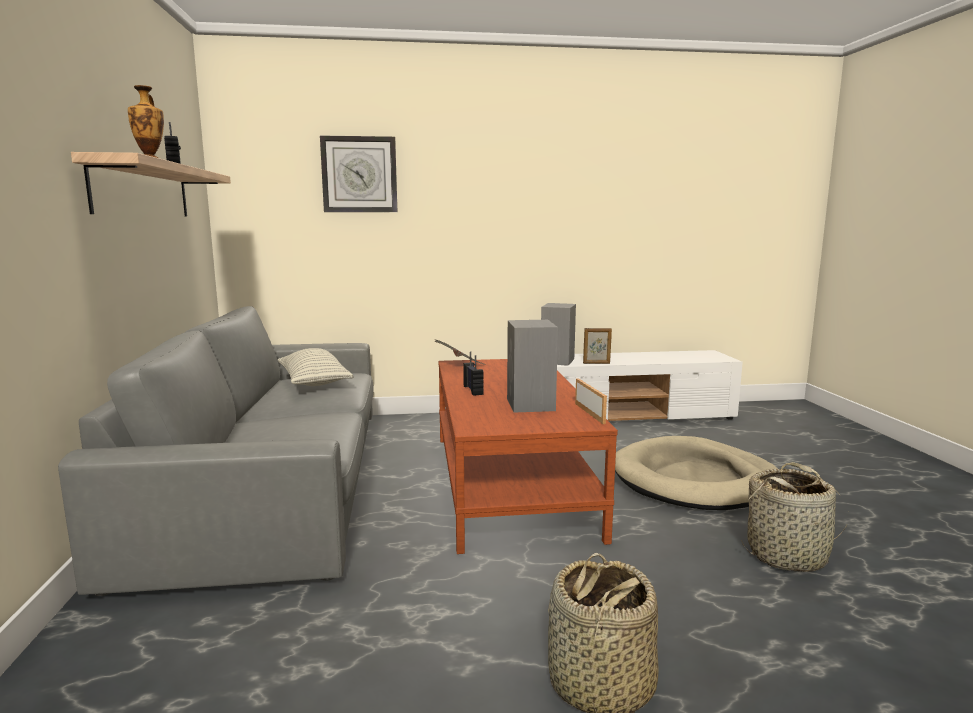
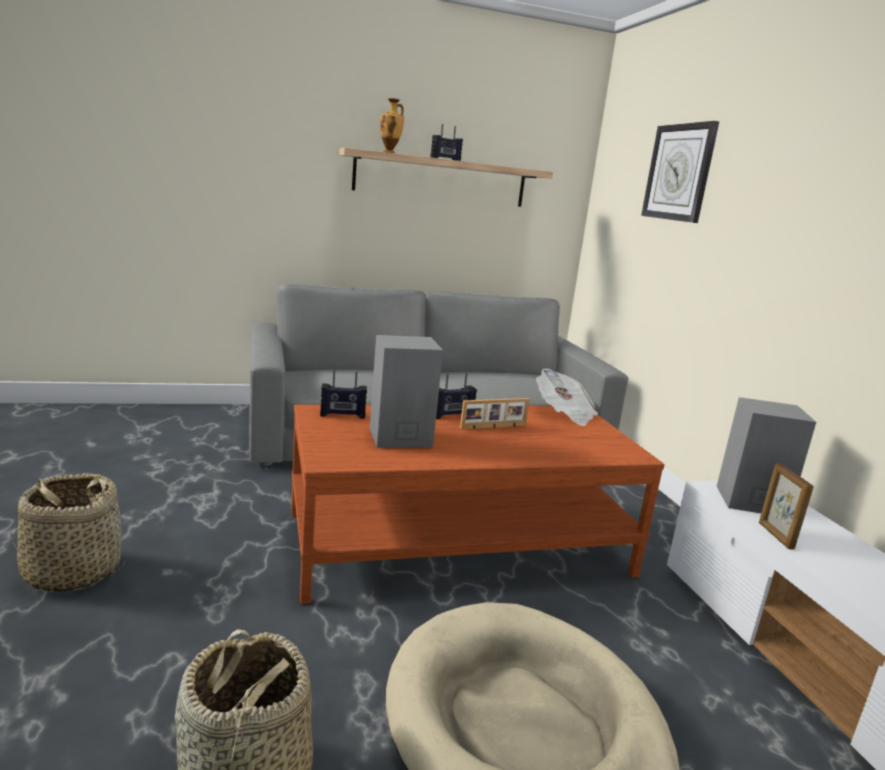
camera: 80 degrees right, 5 degrees up
pillow [277,348,354,386] -> none
picture frame [575,378,607,424] -> picture frame moved to [460,398,530,429]
none -> radio [320,370,367,419]

